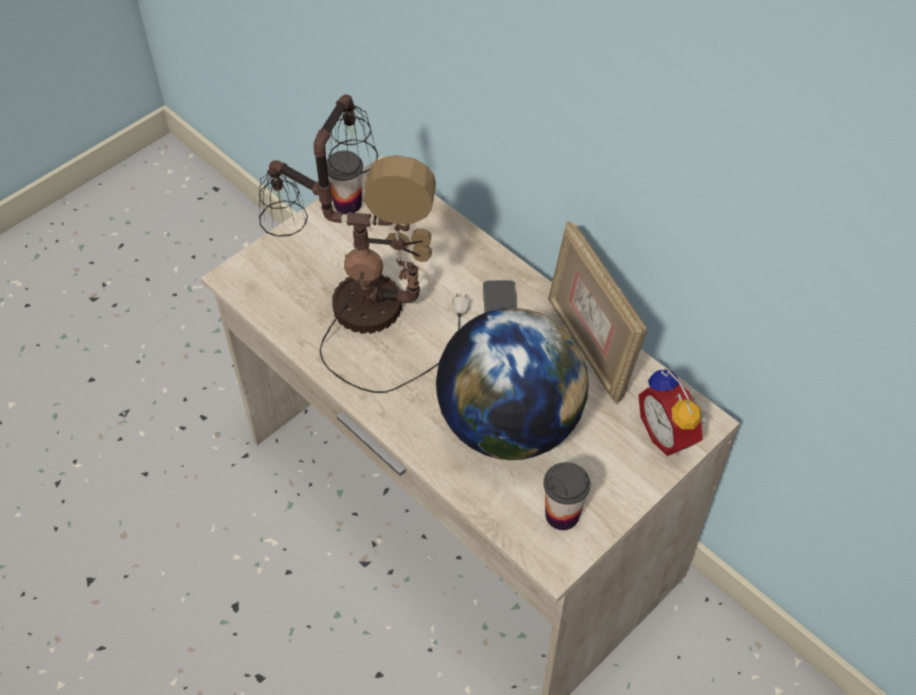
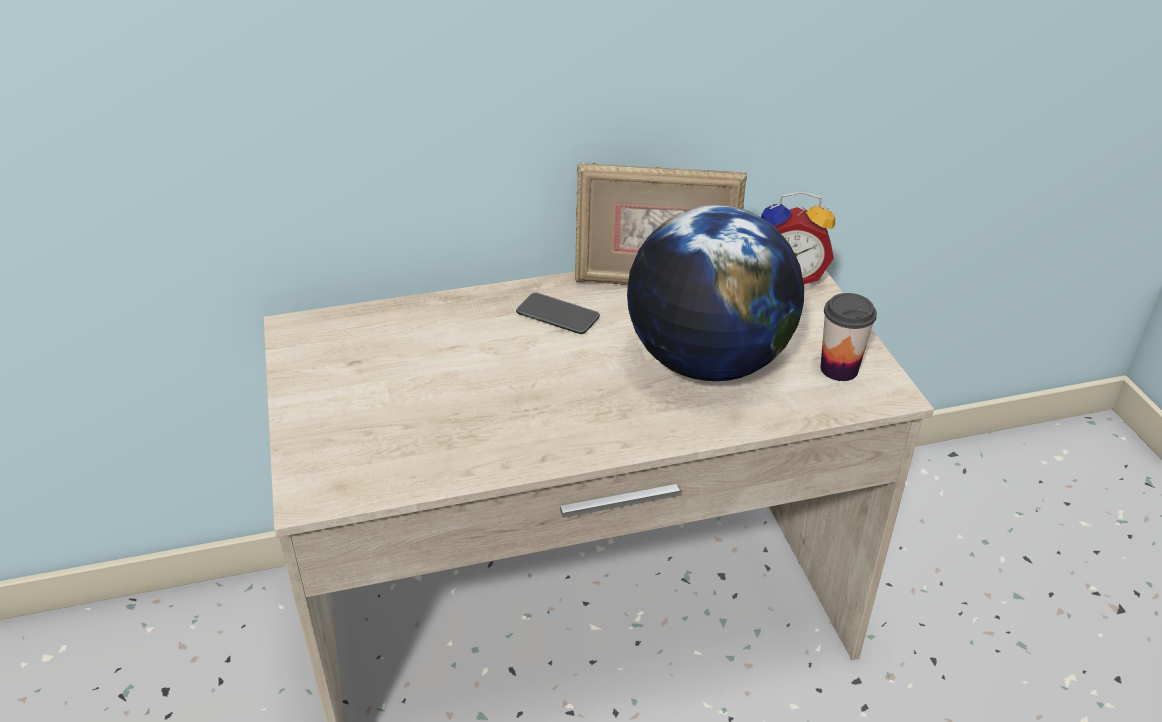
camera: 60 degrees left, 15 degrees down
table lamp [259,94,470,393] -> none
cup [326,151,363,214] -> none

